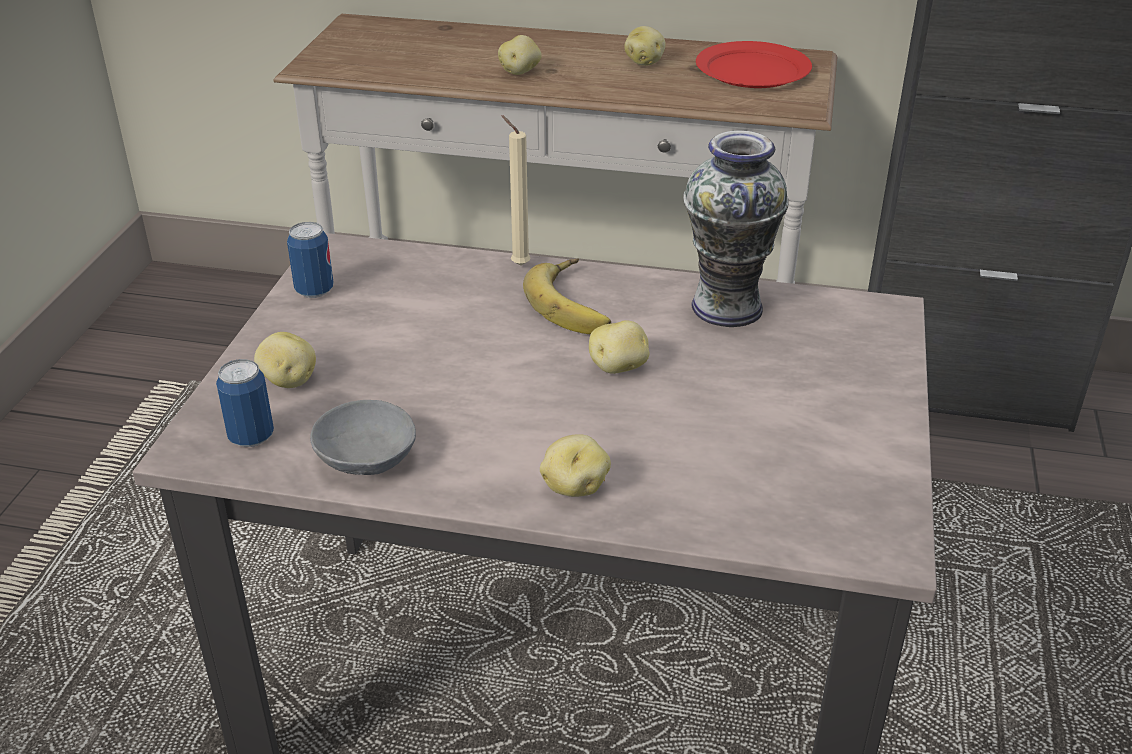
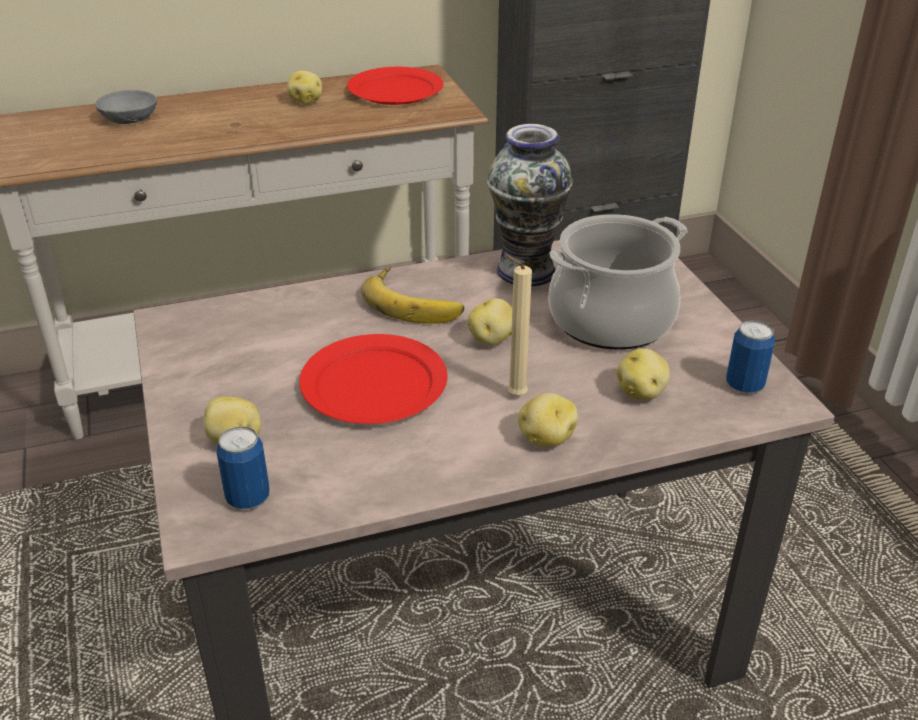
camera: 30 degrees left, 0 degrees up
can [287,222,334,298] -> can moved to [726,320,775,394]
grey bowl [310,400,416,475] -> grey bowl moved to [95,90,157,124]
potato [498,35,542,75] -> potato moved to [616,348,670,400]
beige candle [501,115,531,266] -> beige candle moved to [505,255,532,396]
none -> red plate [299,334,447,424]
none -> cooking pot [549,214,688,350]

